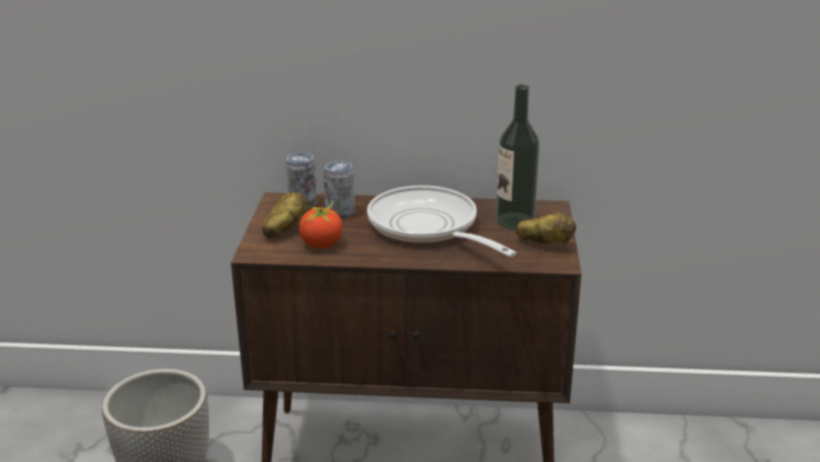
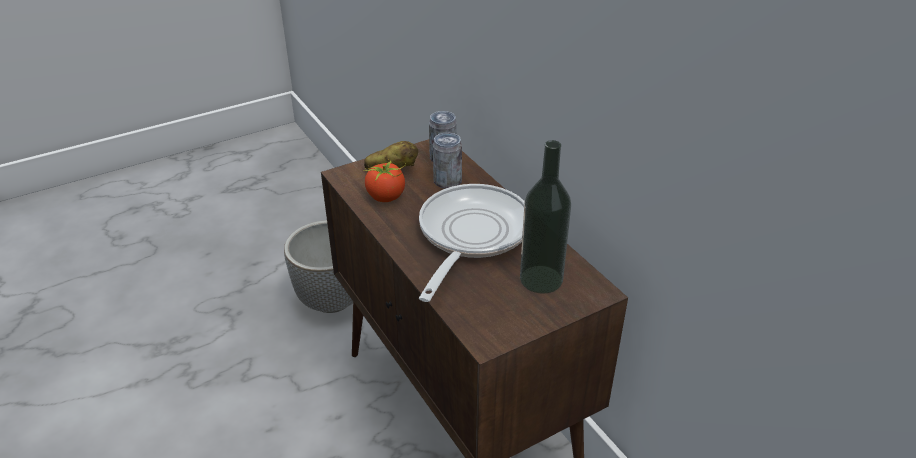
camera: 55 degrees right, 10 degrees up
potato [516,213,576,243] -> none

